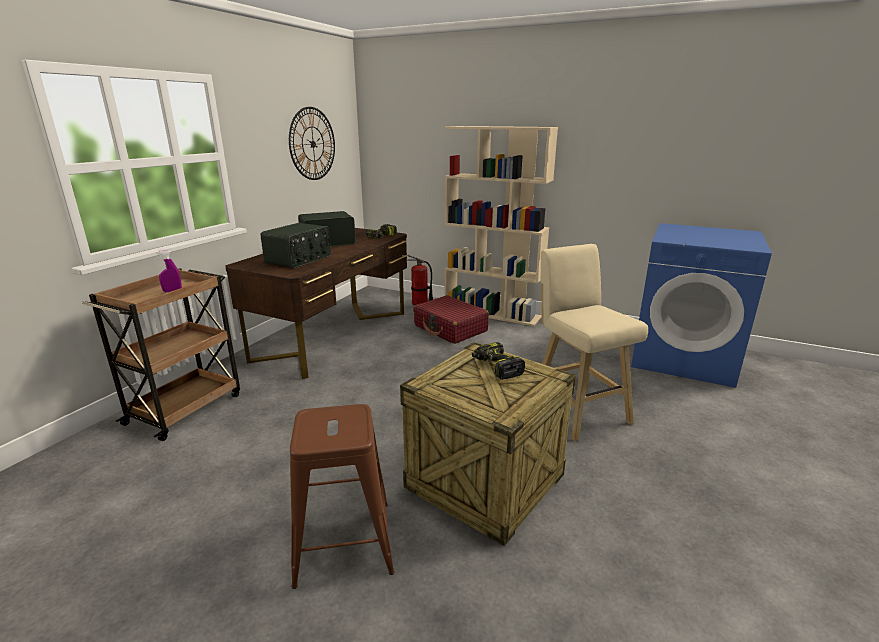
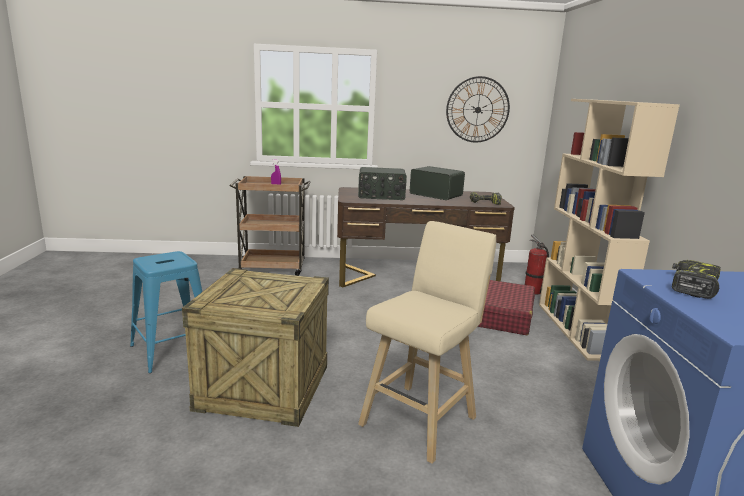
camera: 60 degrees right, 5 degrees down
brown stool [290,404,394,589] -> blue stool [130,251,202,373]
power drill [472,342,525,380] -> power drill moved to [672,260,720,299]

